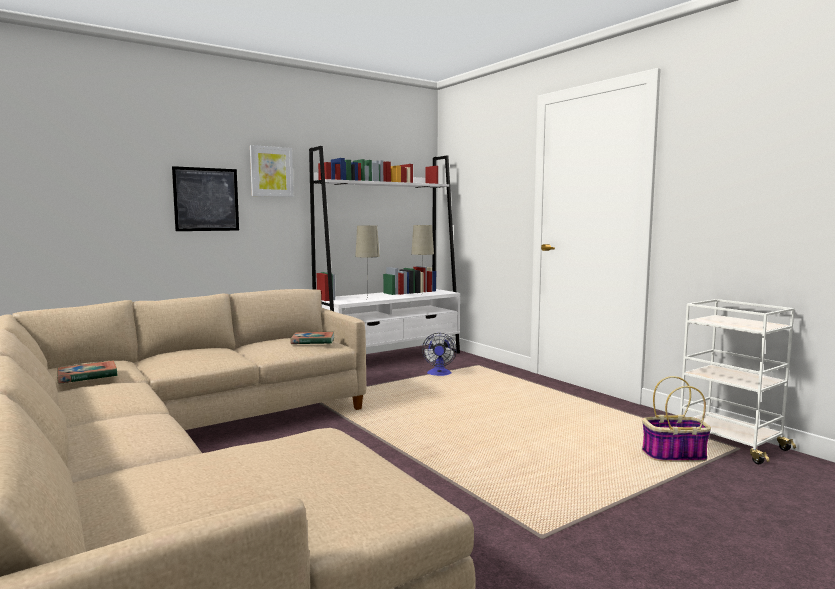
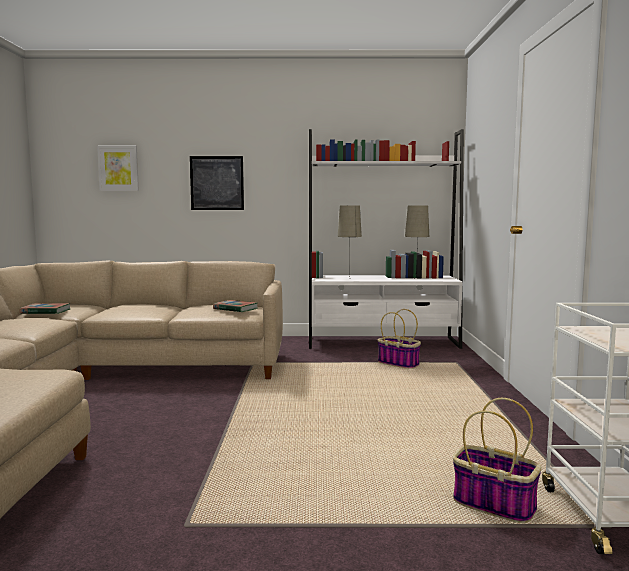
camera: 35 degrees right, 0 degrees up
picture [250,145,293,197] -> picture moved to [97,146,139,191]
fan [422,333,457,376] -> basket [378,309,421,369]

